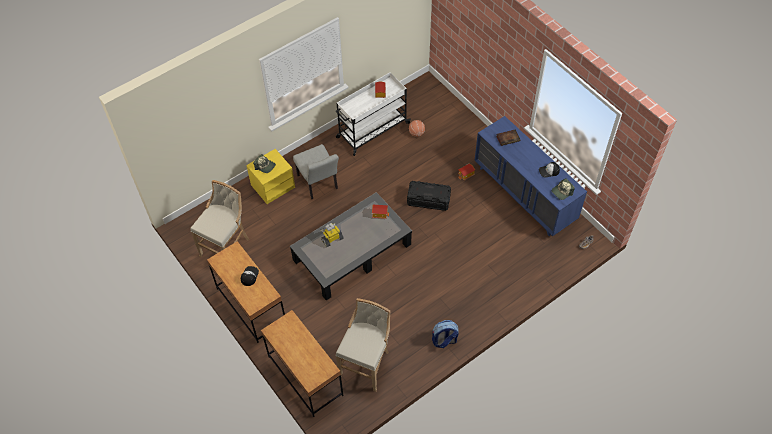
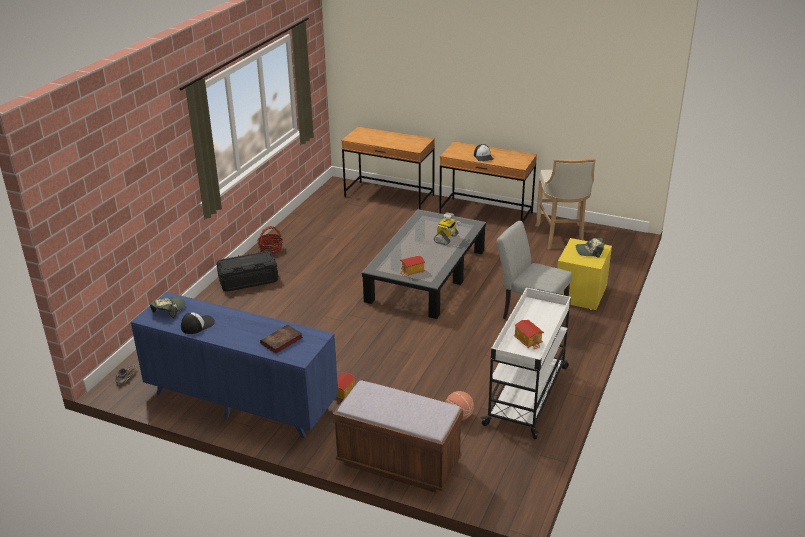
camera: 150 degrees right, 25 degrees down
beige stool [336,298,390,392] -> none
black storage box [407,181,451,211] -> black storage box moved to [216,251,278,292]
backpack [432,320,459,348] -> basket [257,226,283,255]
none -> brown bench [333,380,463,493]

